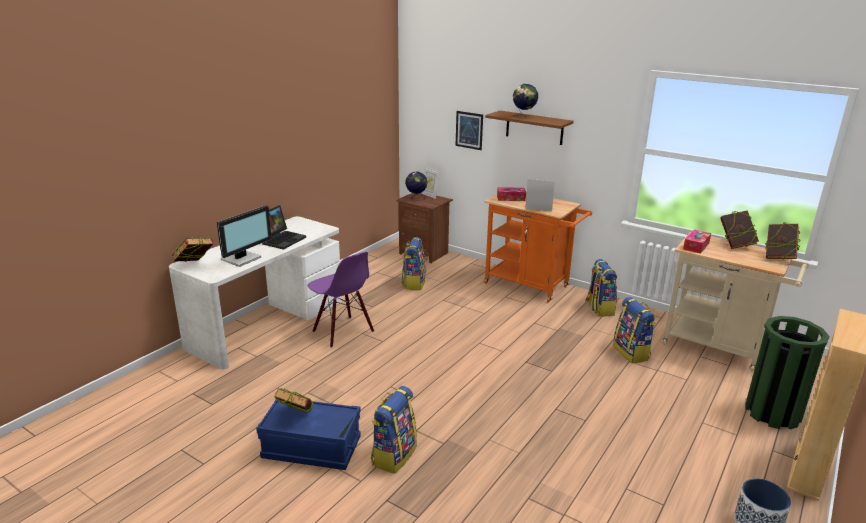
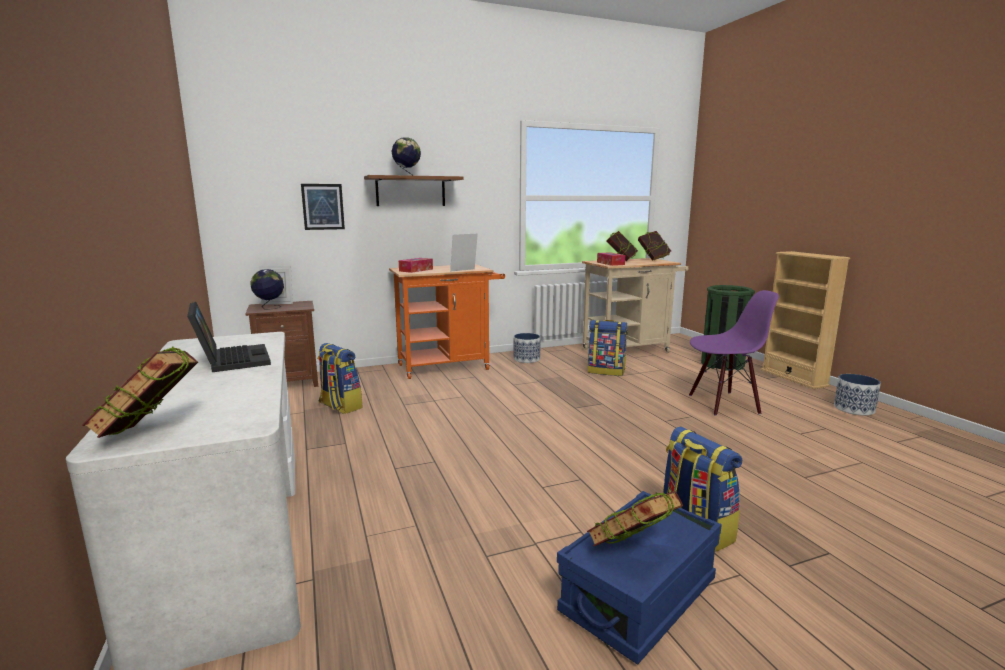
camera: 55 degrees left, 10 degrees down
monitor [217,205,271,267] -> none
purple chair [308,252,374,348] -> purple chair moved to [689,290,779,416]
backpack [585,259,617,317] -> planter [514,333,541,363]

